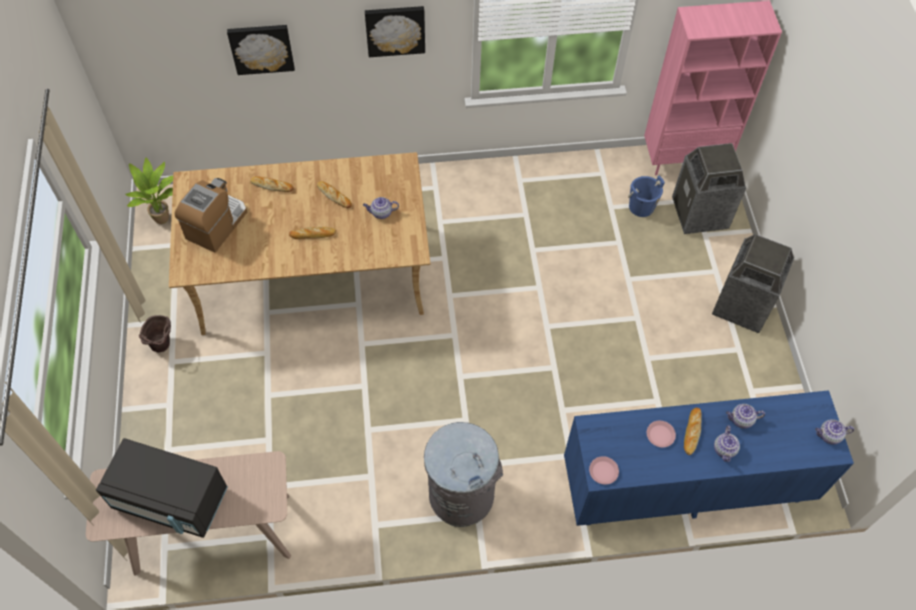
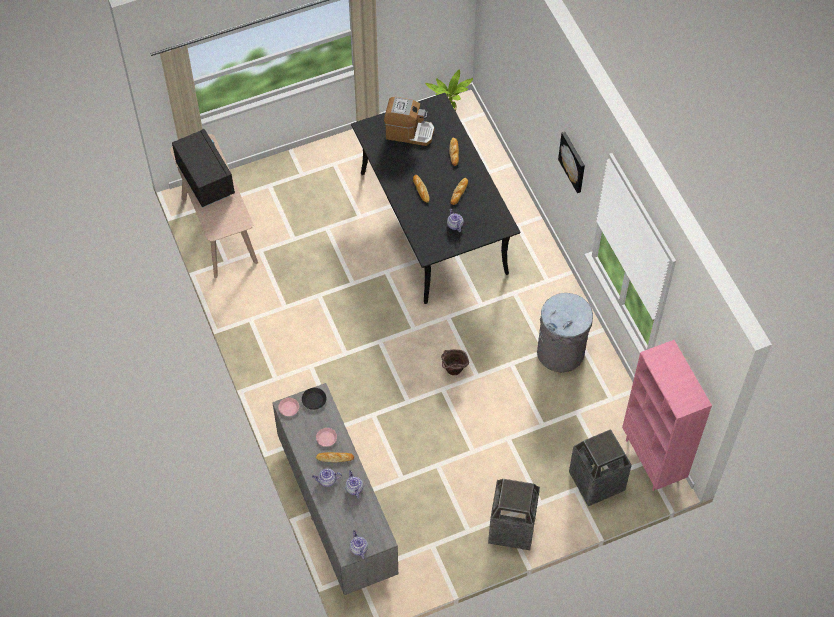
camera: 75 degrees right, 0 degrees up
black microwave [96,438,228,538] -> black microwave turned 150 degrees clockwise [172,129,235,208]
brown bucket [139,315,171,352] -> brown bucket moved to [441,349,469,375]
beige dining table [169,152,430,335] -> black dining table [351,93,520,304]
picture [227,25,295,75] -> none
grey trash can [424,422,503,527] -> grey trash can moved to [537,293,593,372]
blue dresser [564,390,854,526] -> grey dresser [272,383,398,595]
blue bucket [628,175,665,217] -> none
none -> black plate [302,388,326,410]

